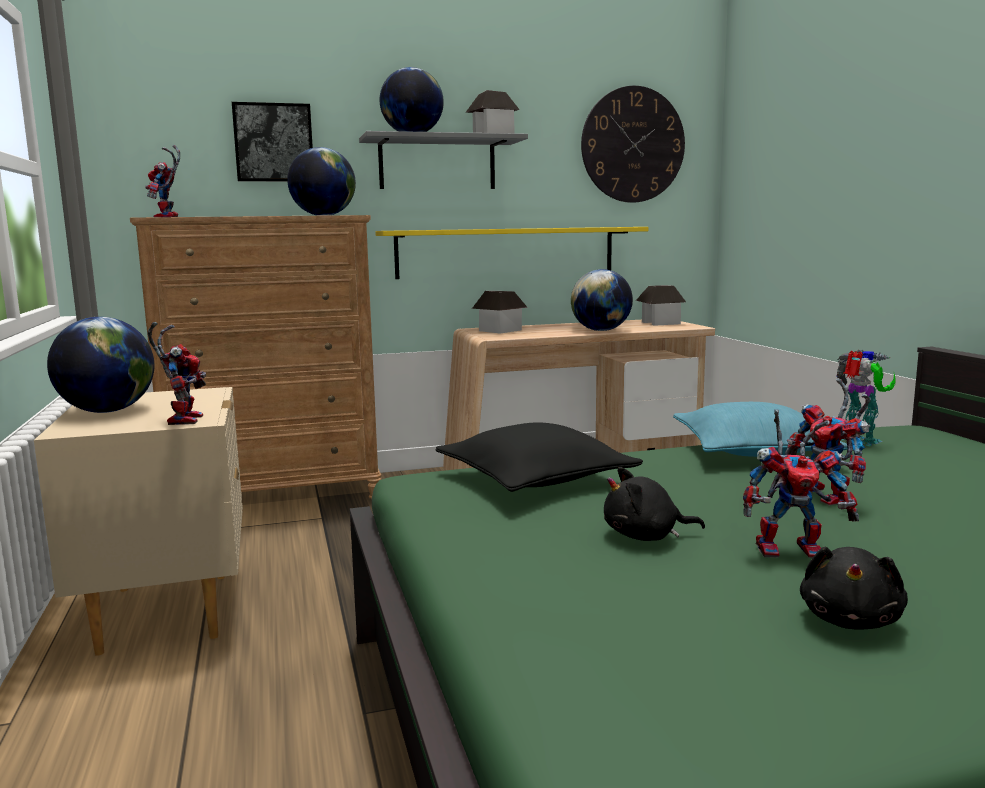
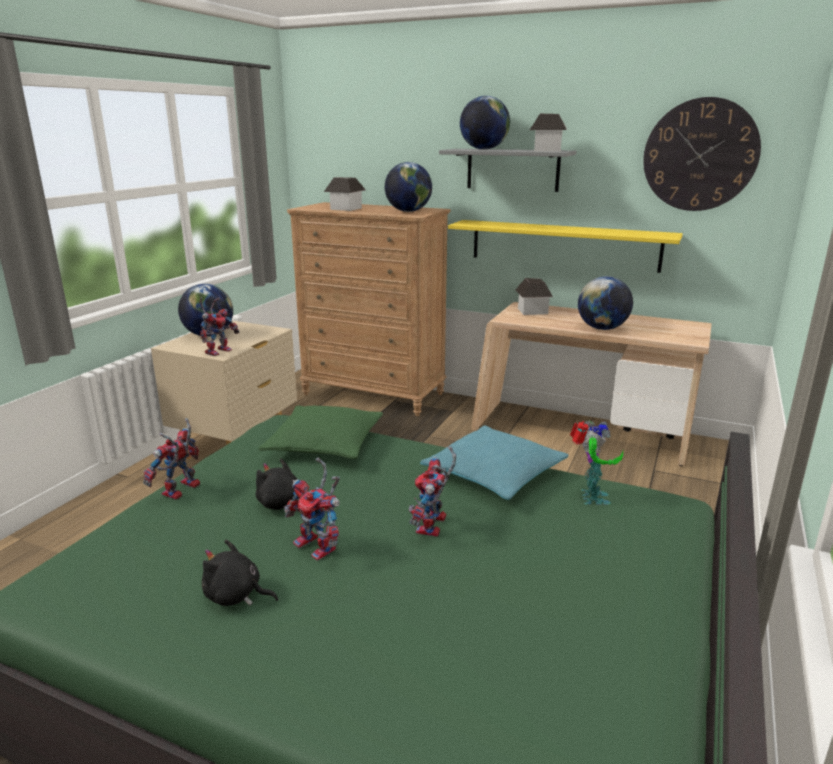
camera: 40 degrees right, 10 degrees up
toy robot [145,145,180,217] -> toy robot moved to [143,418,200,500]
picture [232,102,313,182] -> none
black pillow [435,422,643,492] -> green pillow [258,406,383,459]
toy house [636,285,686,326] -> toy house moved to [324,177,366,211]
black plush toy [800,547,908,630] -> black plush toy turned 45 degrees clockwise [202,540,278,606]

